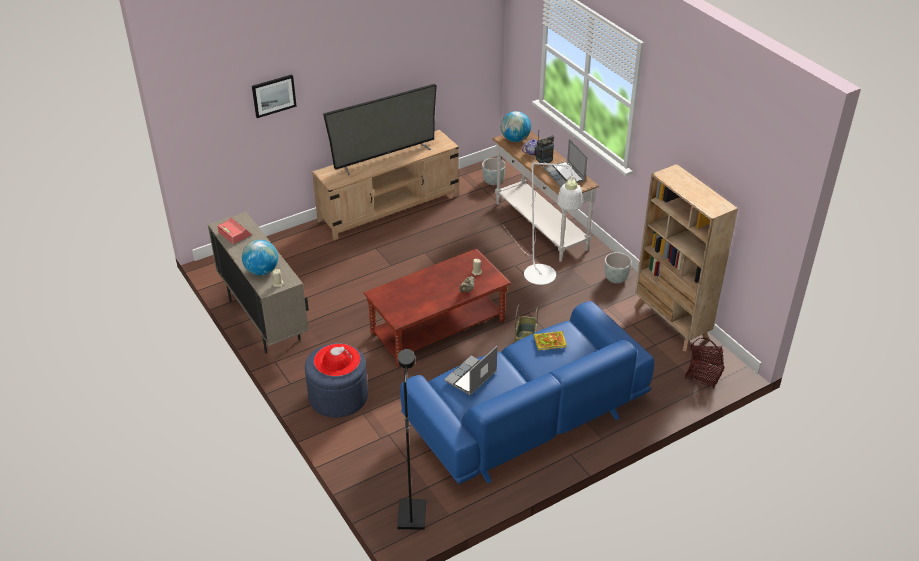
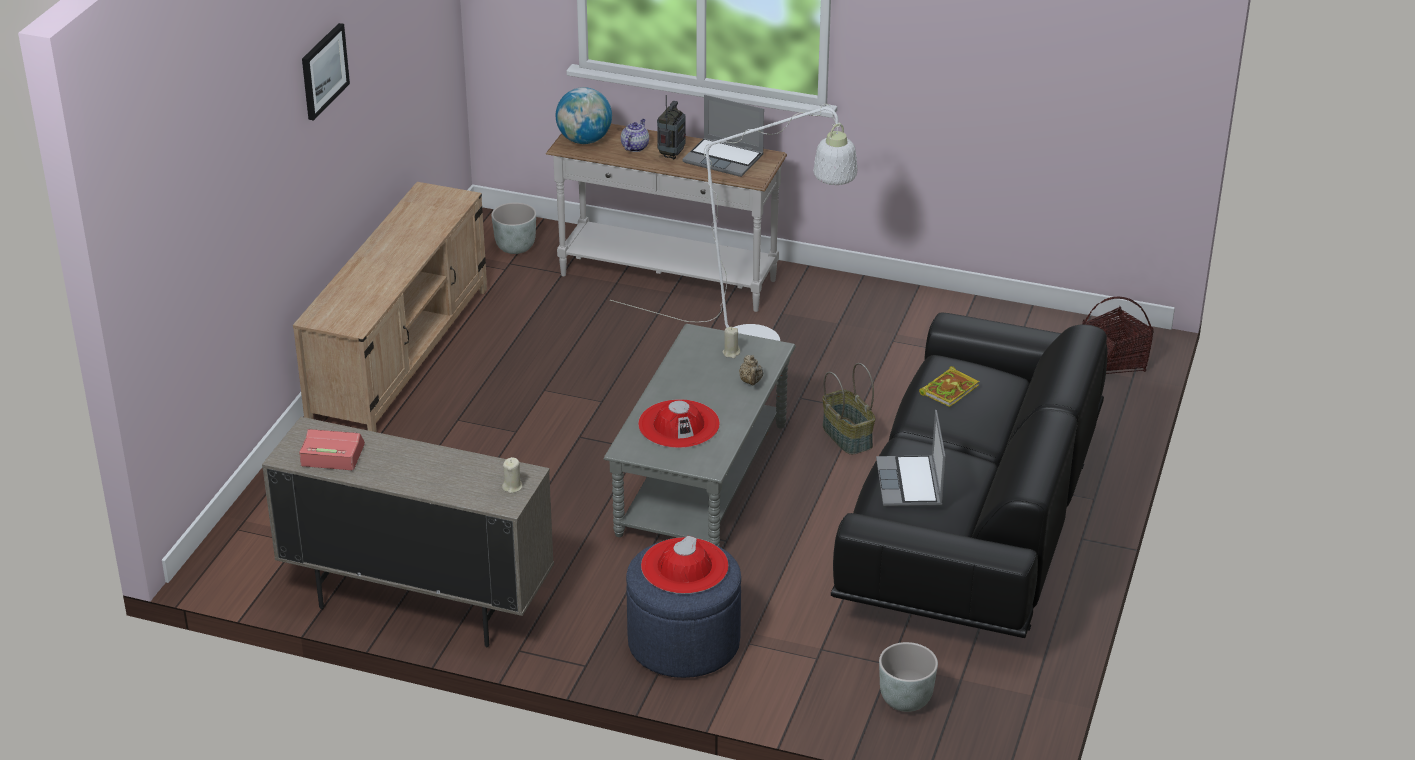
camera: 40 degrees left, 5 degrees down
globe [242,240,278,275] -> none
picture [252,74,297,118] -> picture moved to [302,23,350,120]
television [323,84,437,175] -> none
brown coffee table [364,249,511,367] -> grey coffee table [603,324,796,547]
black floor lamp [397,349,426,530] -> none
blue sofa [400,301,654,484] -> black sofa [831,312,1107,638]
grey planter [605,252,631,283] -> grey planter moved to [879,642,938,712]
beige bookcase [634,164,738,351] -> none
none -> red hat [638,399,720,448]

